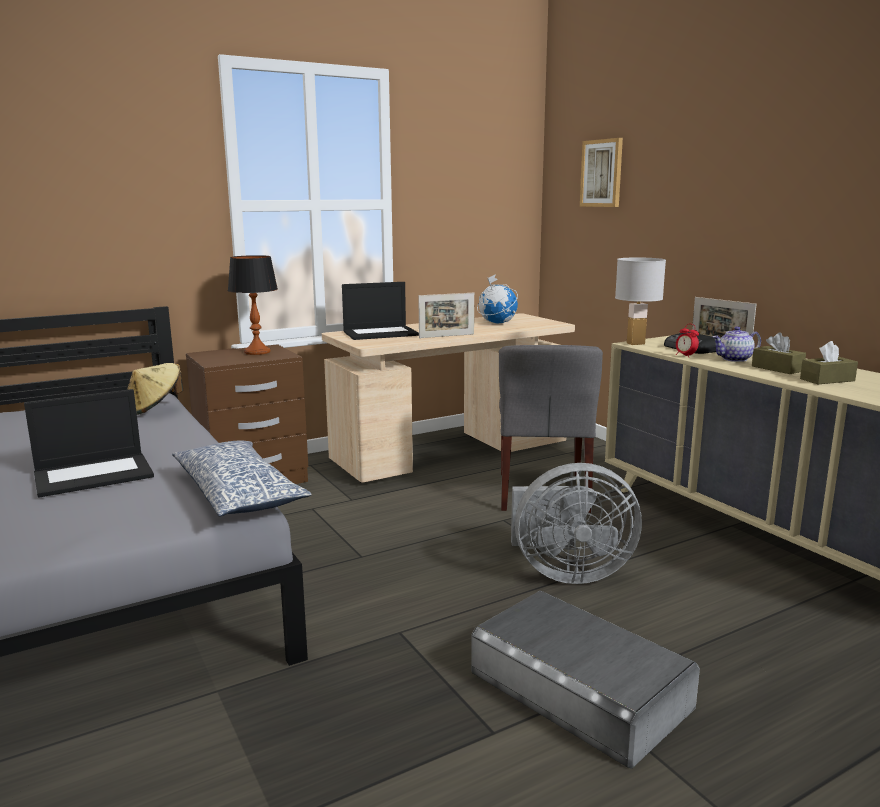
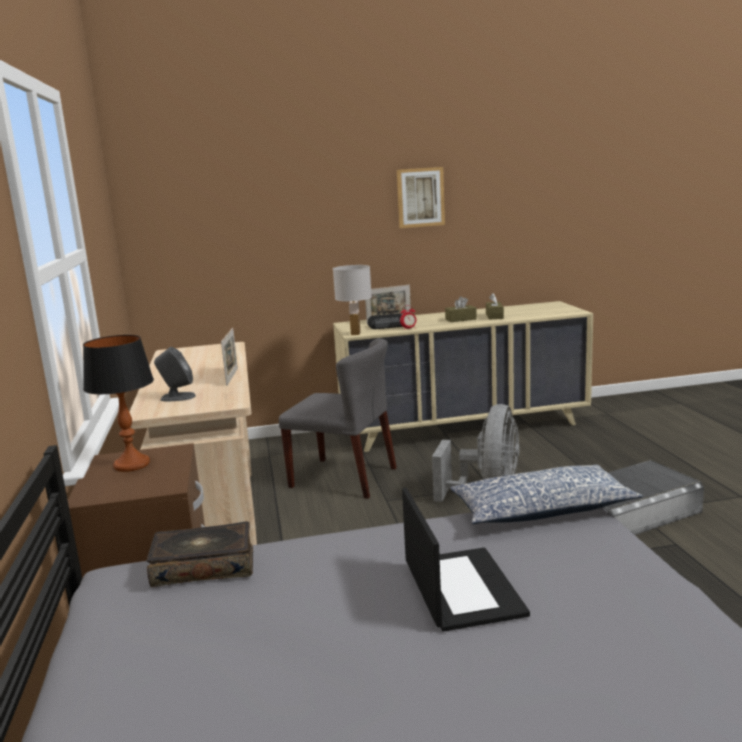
camera: 70 degrees left, 0 degrees up
beige hat [127,363,183,415] -> book [146,521,253,587]
laptop [342,282,419,340] -> grey speaker [154,347,196,401]
globe [477,274,518,324] -> none
picture [580,138,623,207] -> picture moved to [397,167,445,228]
teapot [713,326,761,362] -> none

